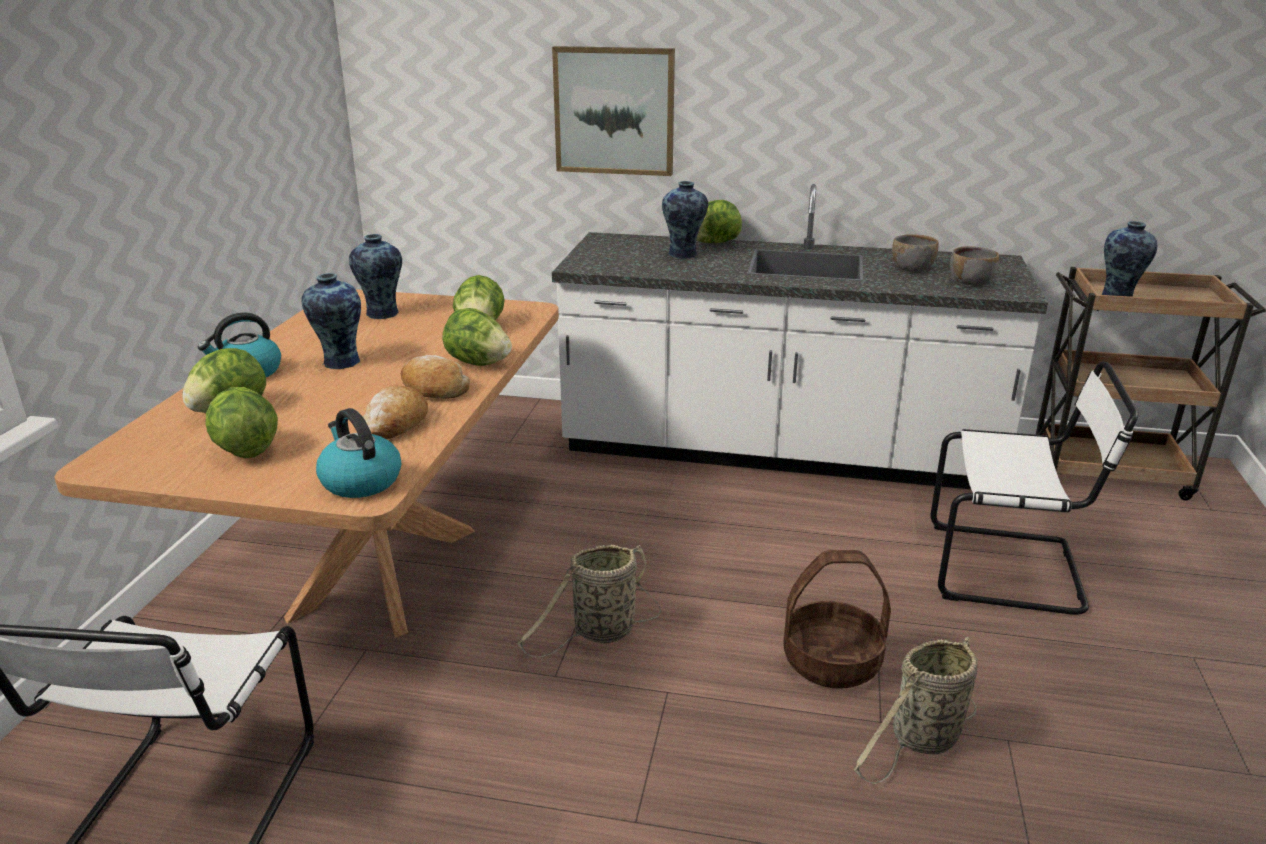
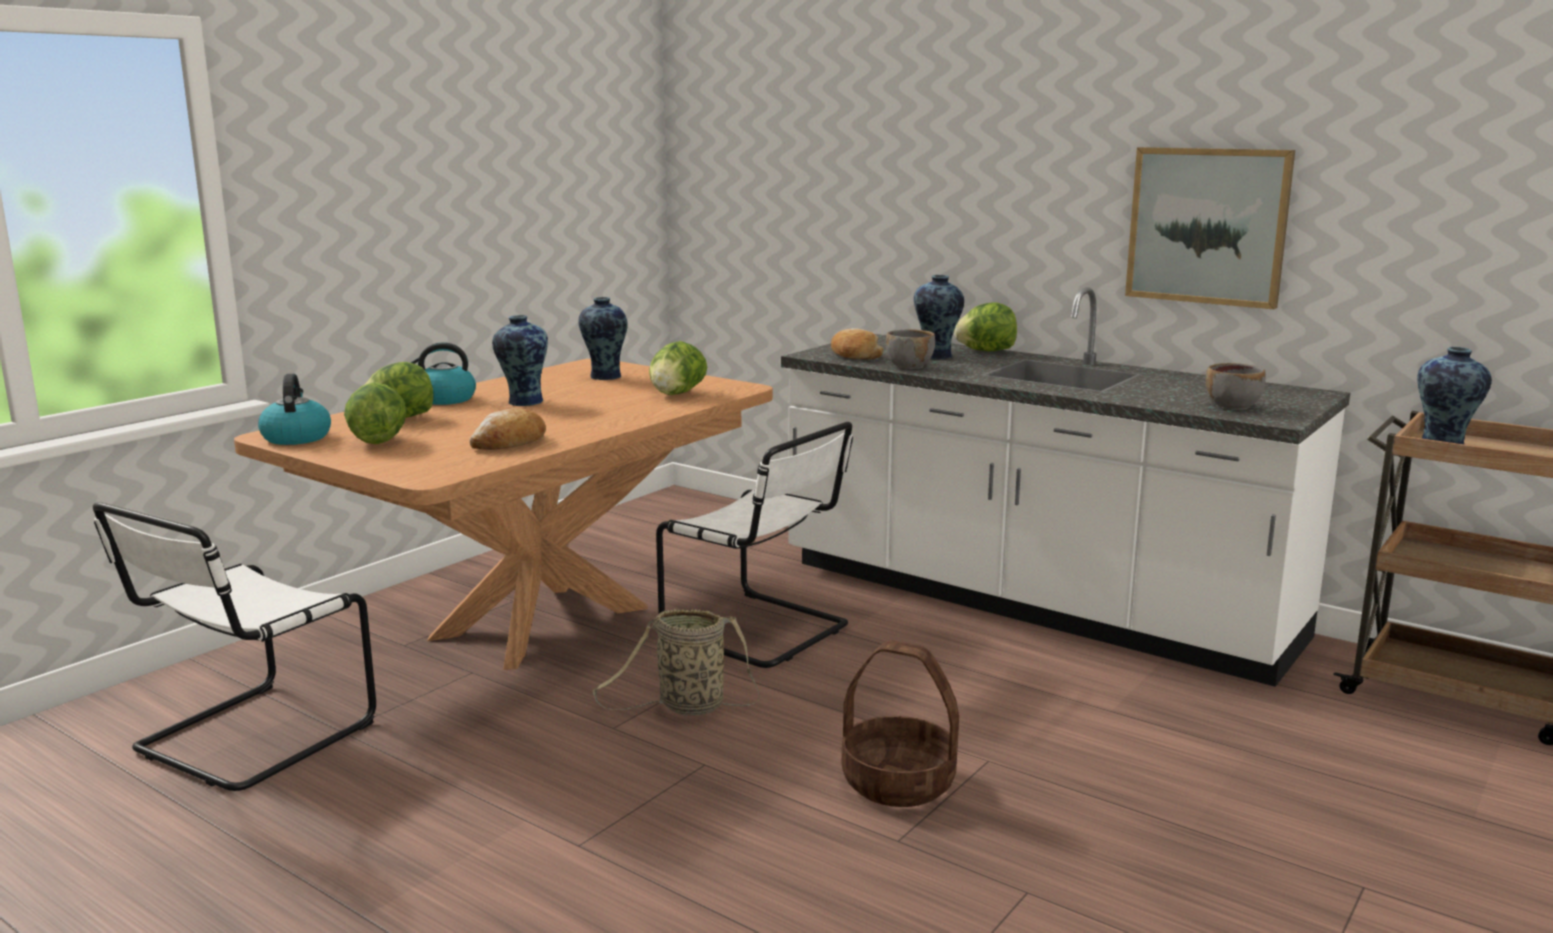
camera: 25 degrees right, 10 degrees down
kettle [316,408,401,498] -> kettle moved to [258,374,331,445]
bread [401,355,470,399] -> bread moved to [831,329,883,360]
lettuce [442,308,512,366] -> none
picture [552,46,675,176] -> picture moved to [1125,147,1295,309]
basket [854,637,978,784] -> none
grey bowl [892,234,939,273] -> grey bowl moved to [886,330,935,369]
white chair [930,361,1138,615] -> white chair moved to [656,422,853,668]

